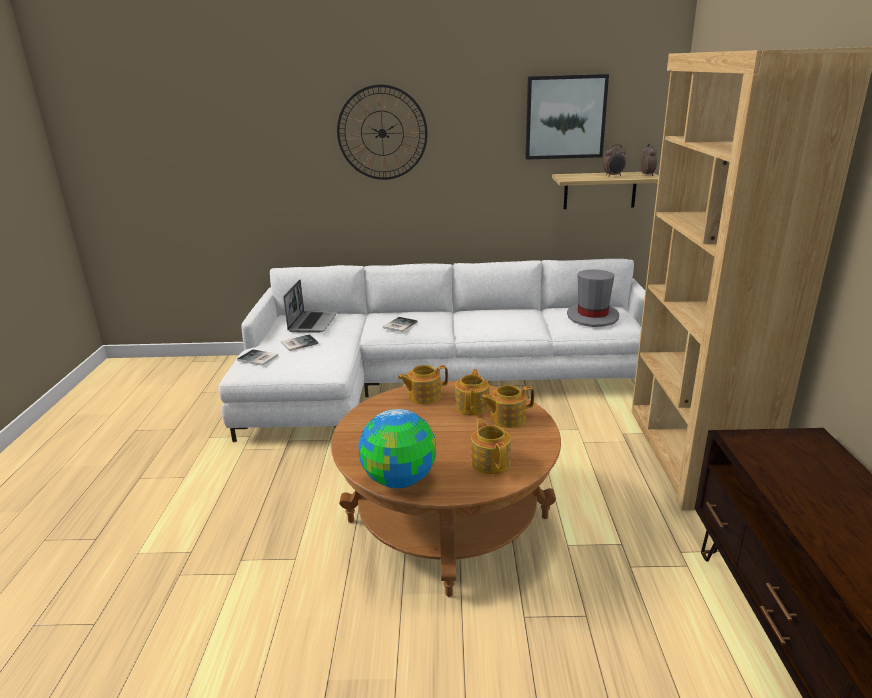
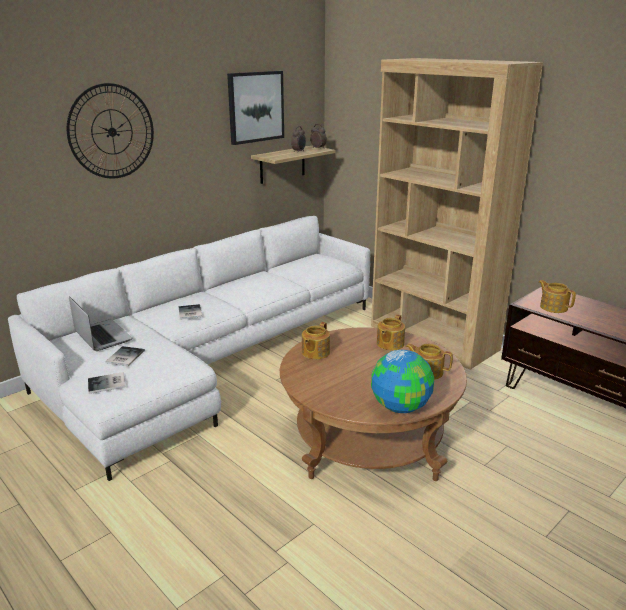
camera: 45 degrees left, 0 degrees up
teapot [455,369,489,416] -> teapot moved to [539,280,576,313]
grey hat [567,269,619,327] -> none

